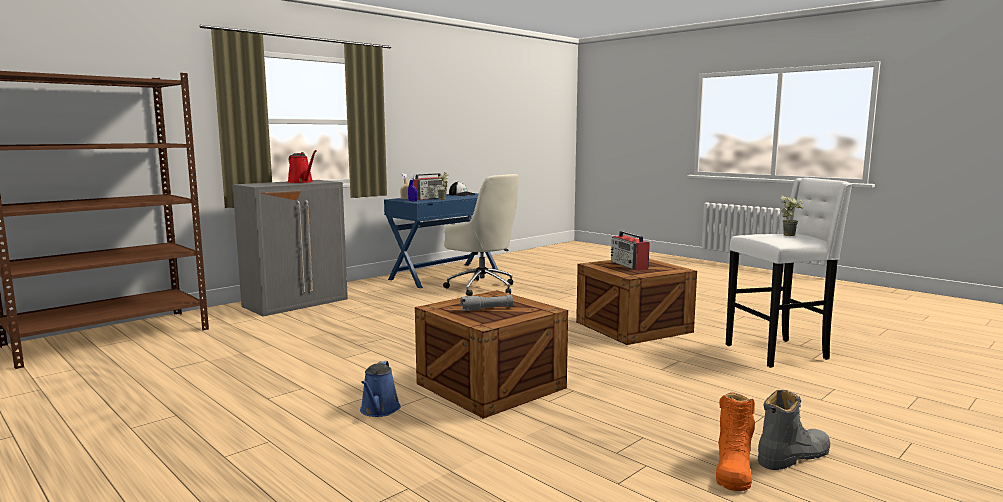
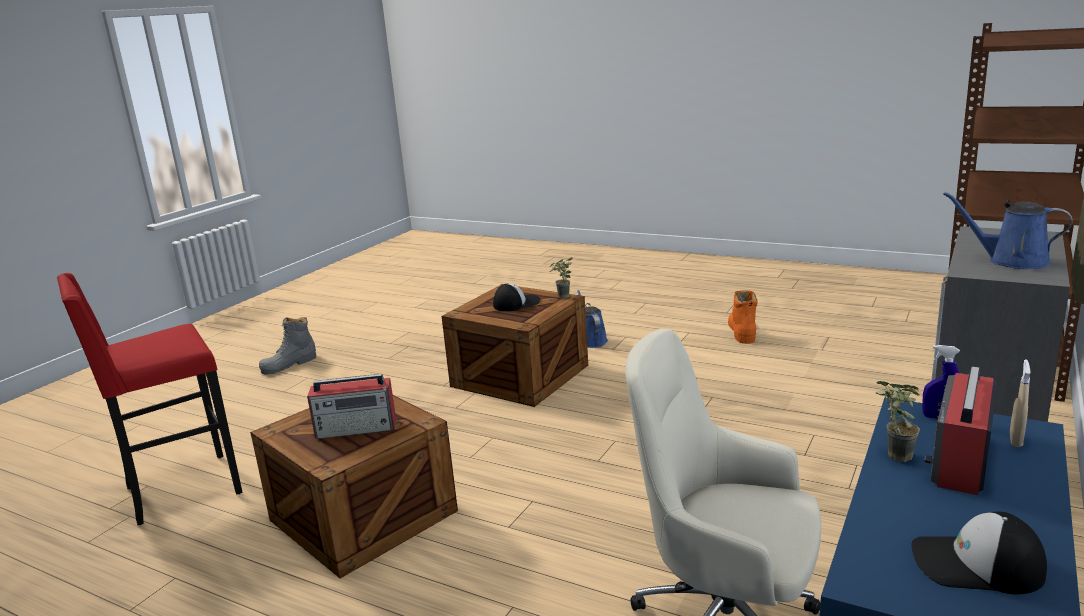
camera: 165 degrees right, 10 degrees up
red watering can [287,150,316,183] -> blue watering can [943,192,1073,269]
grey flashlight [460,295,513,311] -> cap [493,284,540,311]
radio [611,231,650,270] -> radio turned 120 degrees clockwise [307,374,396,439]
orange boot [716,392,755,491] -> orange boot moved to [728,290,758,344]
white stool [726,178,852,368] -> red stool [57,273,243,525]
potted plant [780,195,803,236] -> potted plant moved to [550,257,573,299]

